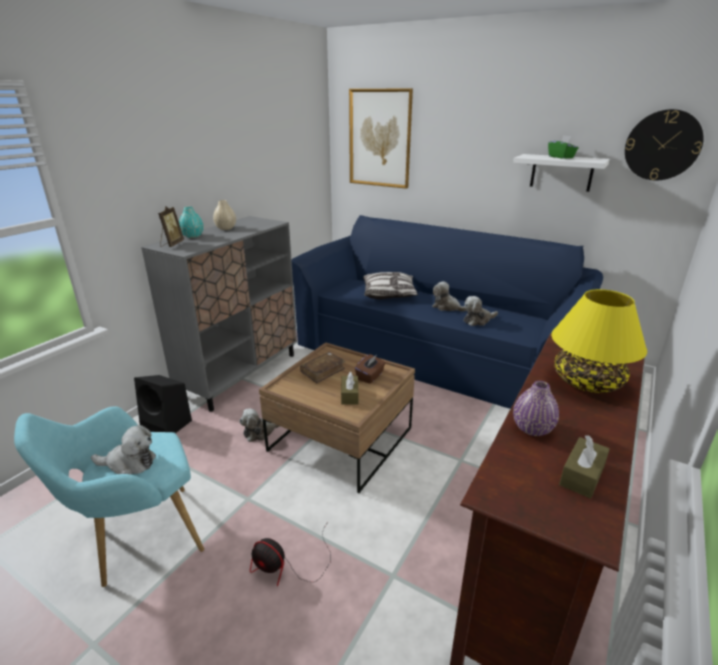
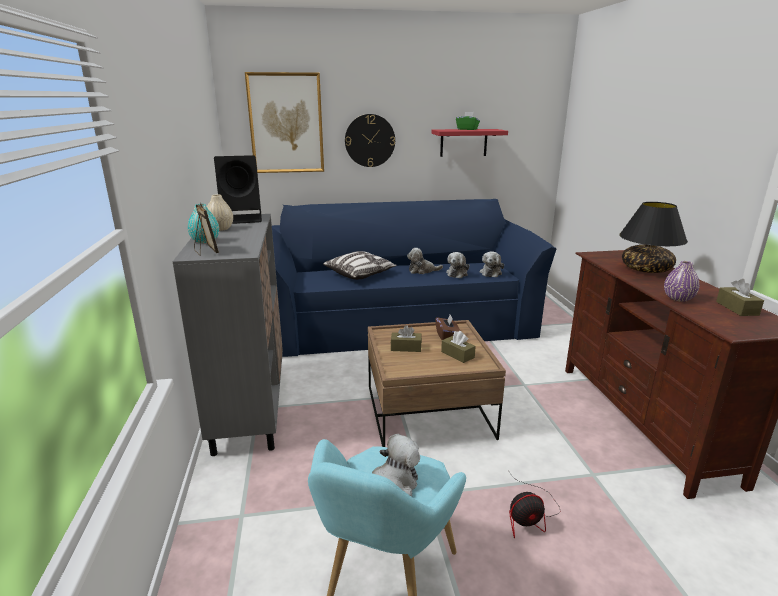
camera: 40 degrees left, 5 degrees down
black speaker [134,375,192,433] -> black speaker moved to [214,155,262,224]
plush toy [239,408,280,442] -> plush toy moved to [480,251,504,278]
brown book [300,352,346,383] -> brown tissue box [391,325,422,352]
white shelf [513,154,610,192] -> red shelf [431,129,508,157]
yellow table lamp [551,289,647,393] -> black table lamp [619,202,688,273]
wall clock [625,109,704,180] -> wall clock moved to [345,114,395,167]

